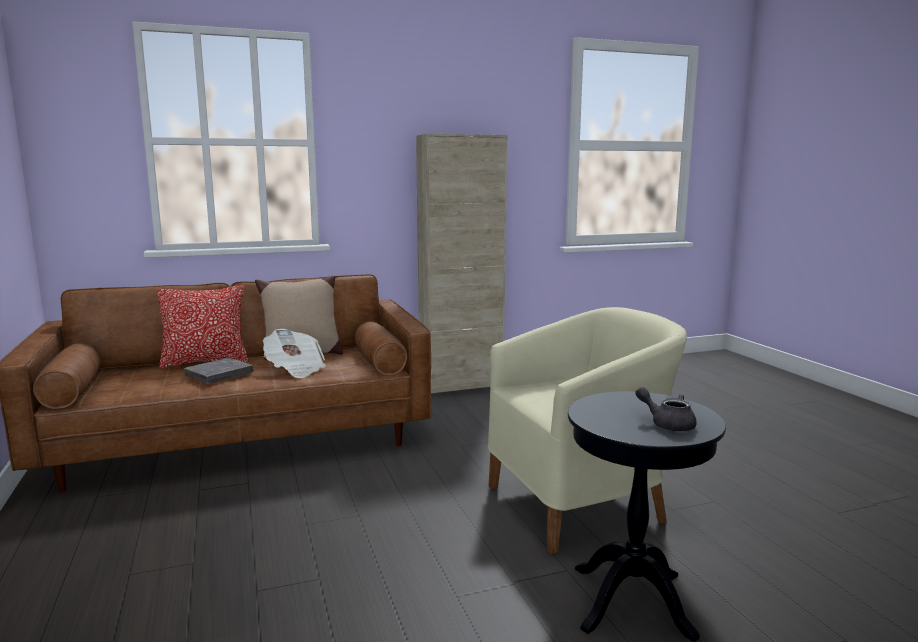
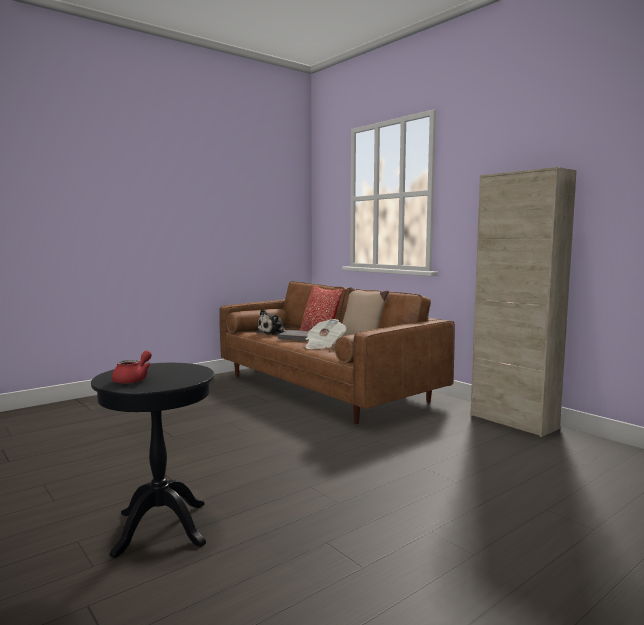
camera: 70 degrees right, 5 degrees down
beige armchair [488,307,687,554] -> none
grey teapot [635,387,696,432] -> red teapot [112,351,152,384]
none -> plush toy [256,309,288,336]

